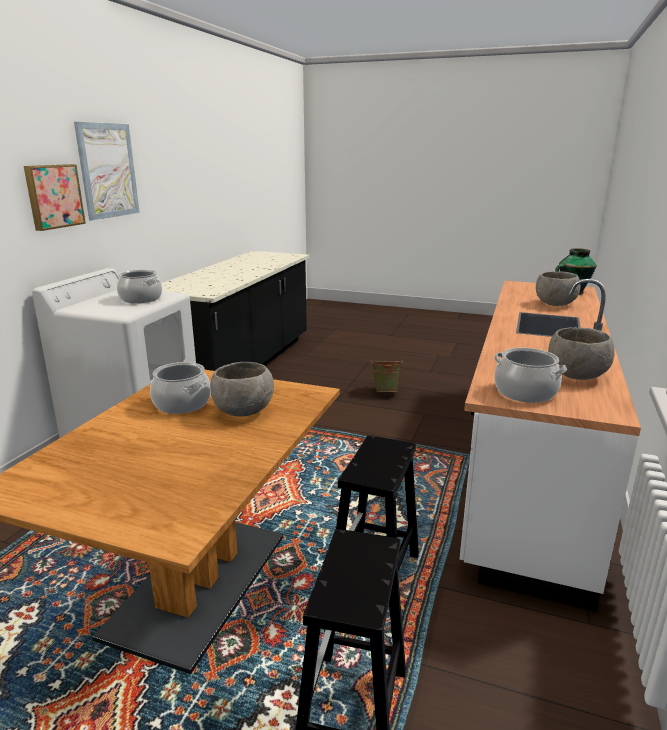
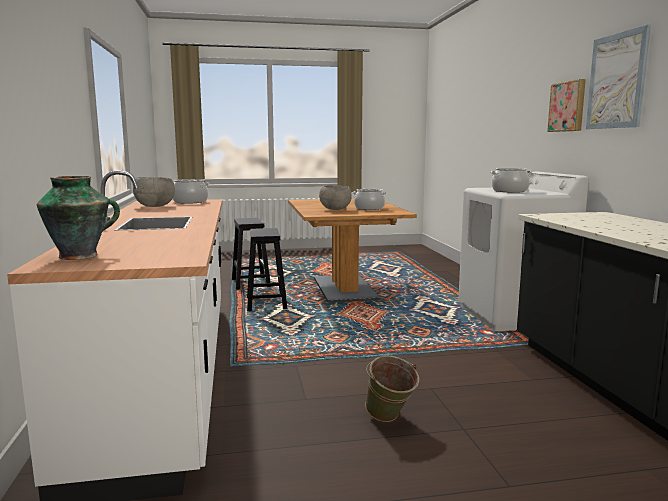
camera: 150 degrees right, 10 degrees down
grey bowl [536,271,580,306] -> none

